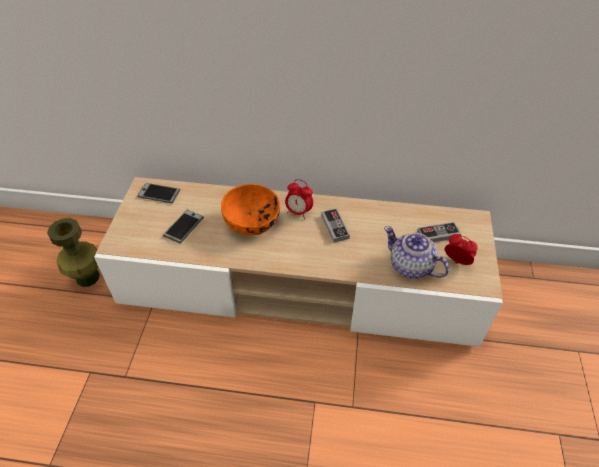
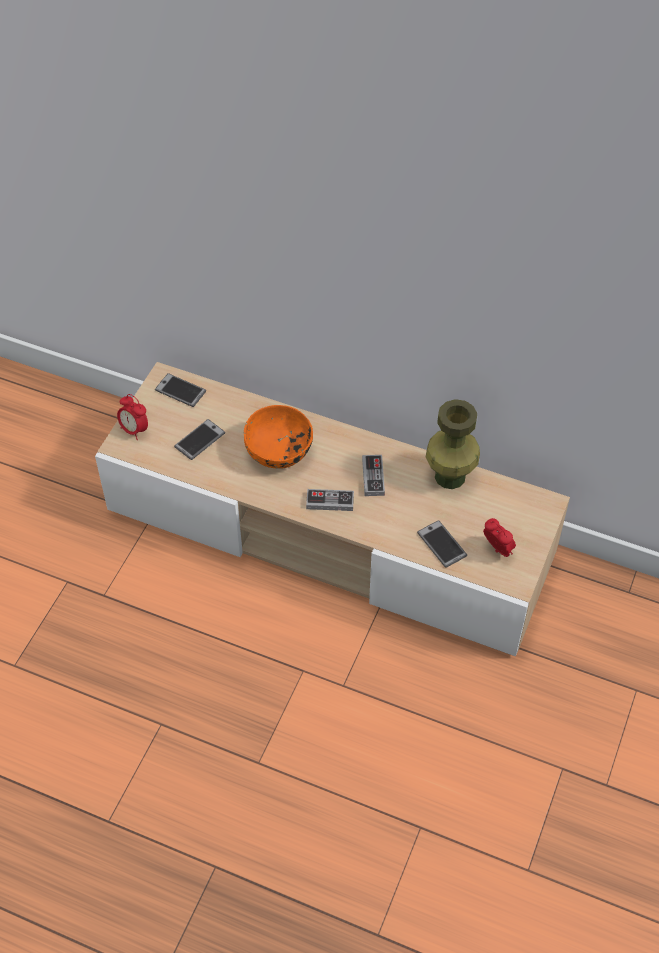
camera: 15 degrees right, 5 degrees up
green vase [47,218,100,287] -> green vase moved to [426,399,480,489]
alarm clock [285,179,313,219] -> alarm clock moved to [117,394,148,440]
teapot [384,226,449,279] -> phone [417,520,467,568]
game controller [417,222,461,242] -> game controller moved to [306,489,354,511]

